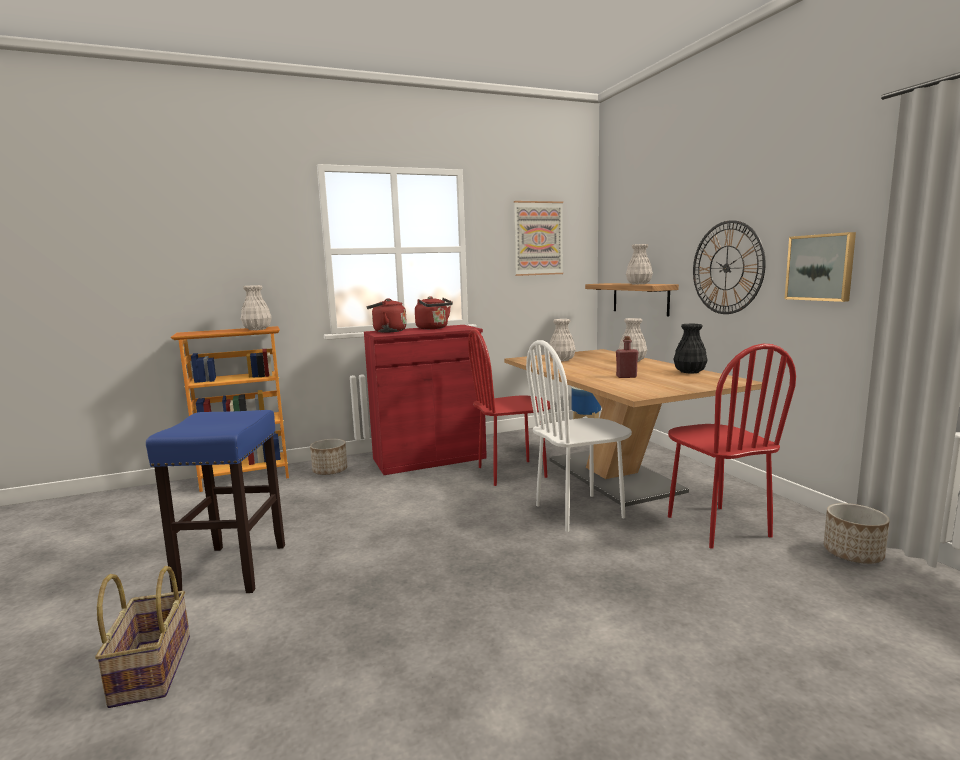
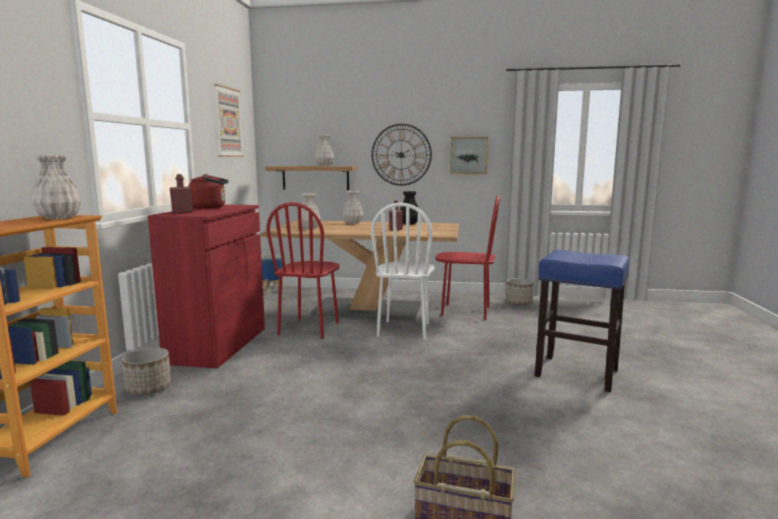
camera: 60 degrees left, 0 degrees up
blue stool [146,410,285,593] -> blue stool moved to [535,250,630,392]
red kettle [367,298,407,333] -> red bottle [170,174,192,214]

